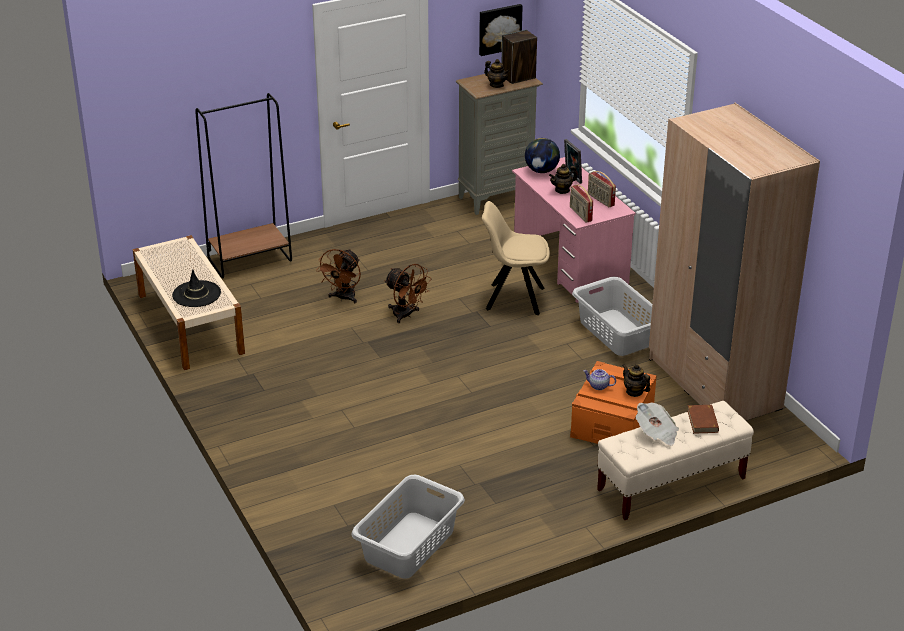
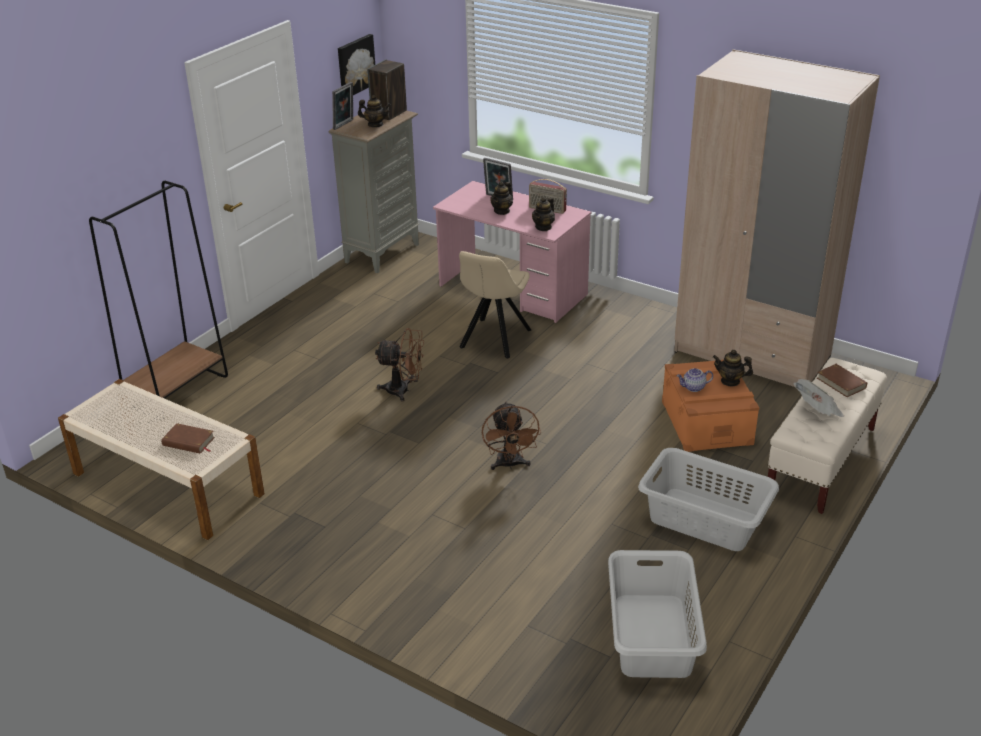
camera: 30 degrees left, 0 degrees up
black hat [172,269,221,307] -> brown book [161,423,215,454]
brown fan [316,249,361,303] -> brown fan moved to [482,401,541,470]
beige chair [482,201,550,315] -> beige chair turned 45 degrees counterclockwise [459,251,531,358]
globe [525,138,560,173] -> none
radio [570,185,593,222] -> teapot [532,197,555,231]
grey laundry basket [572,277,652,356] -> grey laundry basket moved to [638,448,779,551]
none -> picture frame [332,82,353,130]

